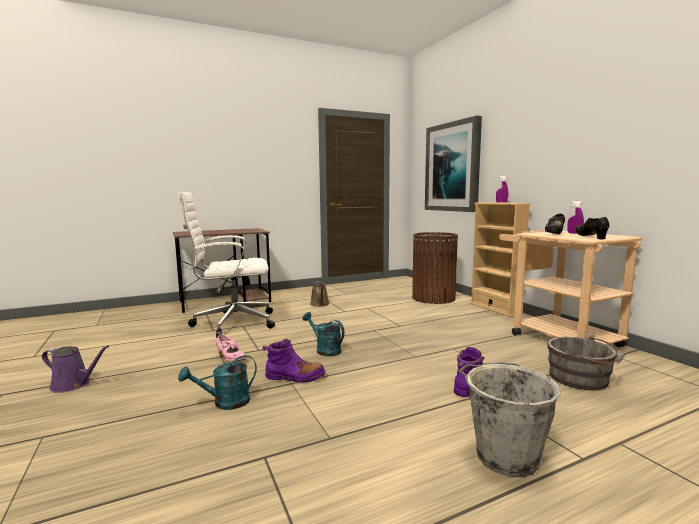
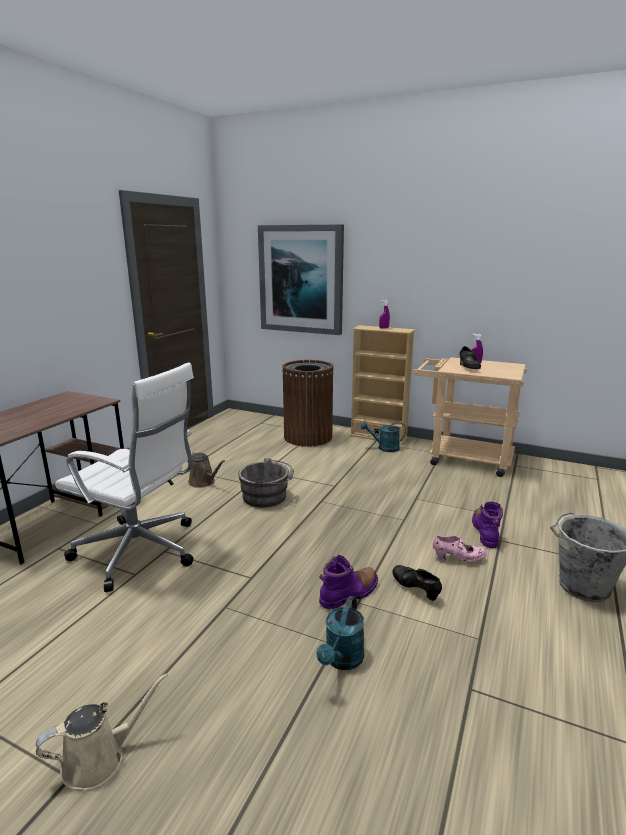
camera: 40 degrees left, 10 degrees up
purple watering can [42,345,109,393] -> beige watering can [36,673,168,790]
white office chair [179,192,275,338] -> white office chair turned 105 degrees counterclockwise [55,363,194,592]
pink shoe [216,334,246,361] -> pink shoe moved to [433,535,487,562]
turquoise watering can [303,312,344,356] -> turquoise watering can moved to [360,422,406,452]
grey bucket [547,334,625,391] -> grey bucket moved to [238,458,294,507]
black shoe [576,217,609,239] -> black shoe moved to [392,565,442,601]

